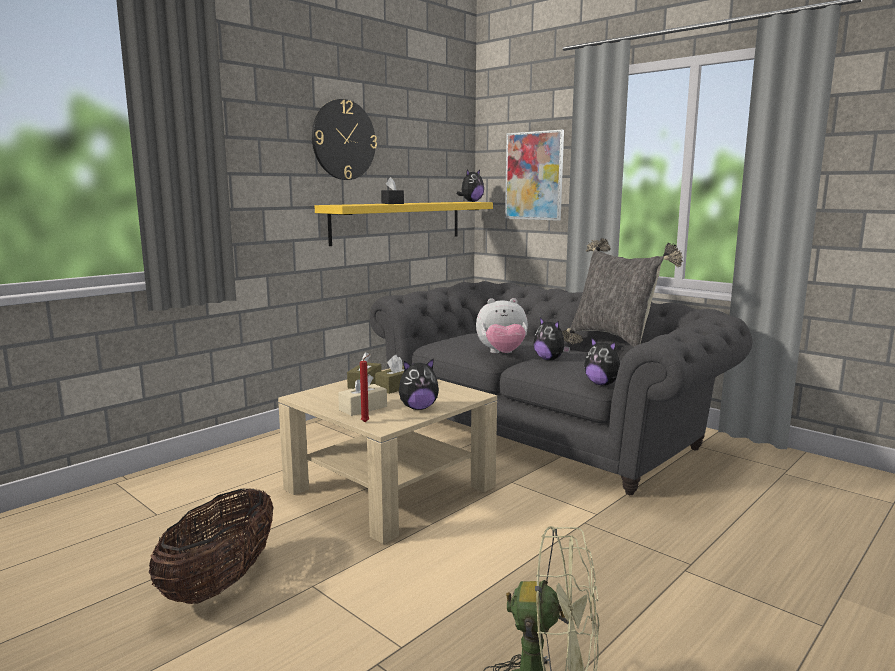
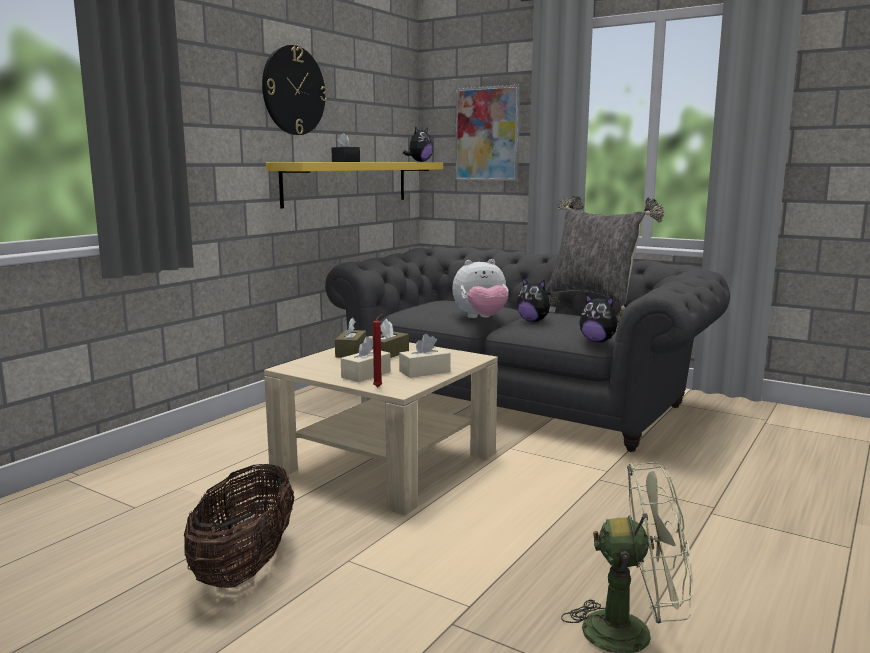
camera: 10 degrees left, 0 degrees up
plush toy [399,358,439,410] -> beige tissue box [399,334,451,378]

